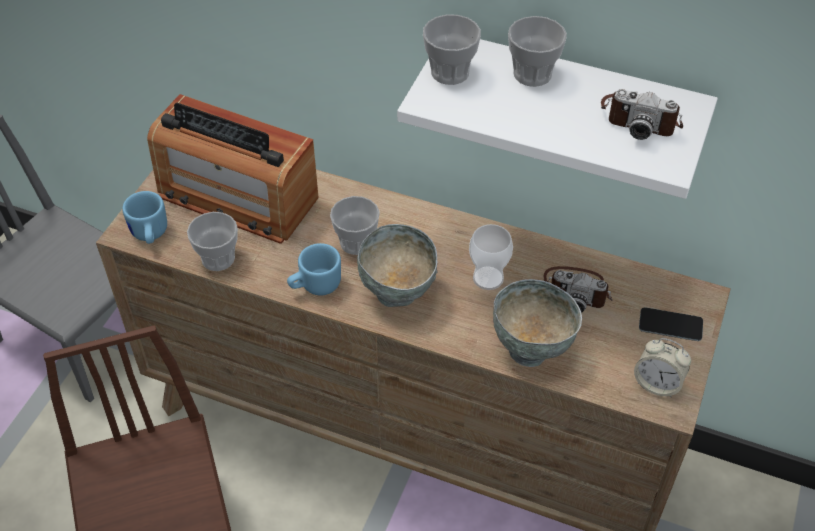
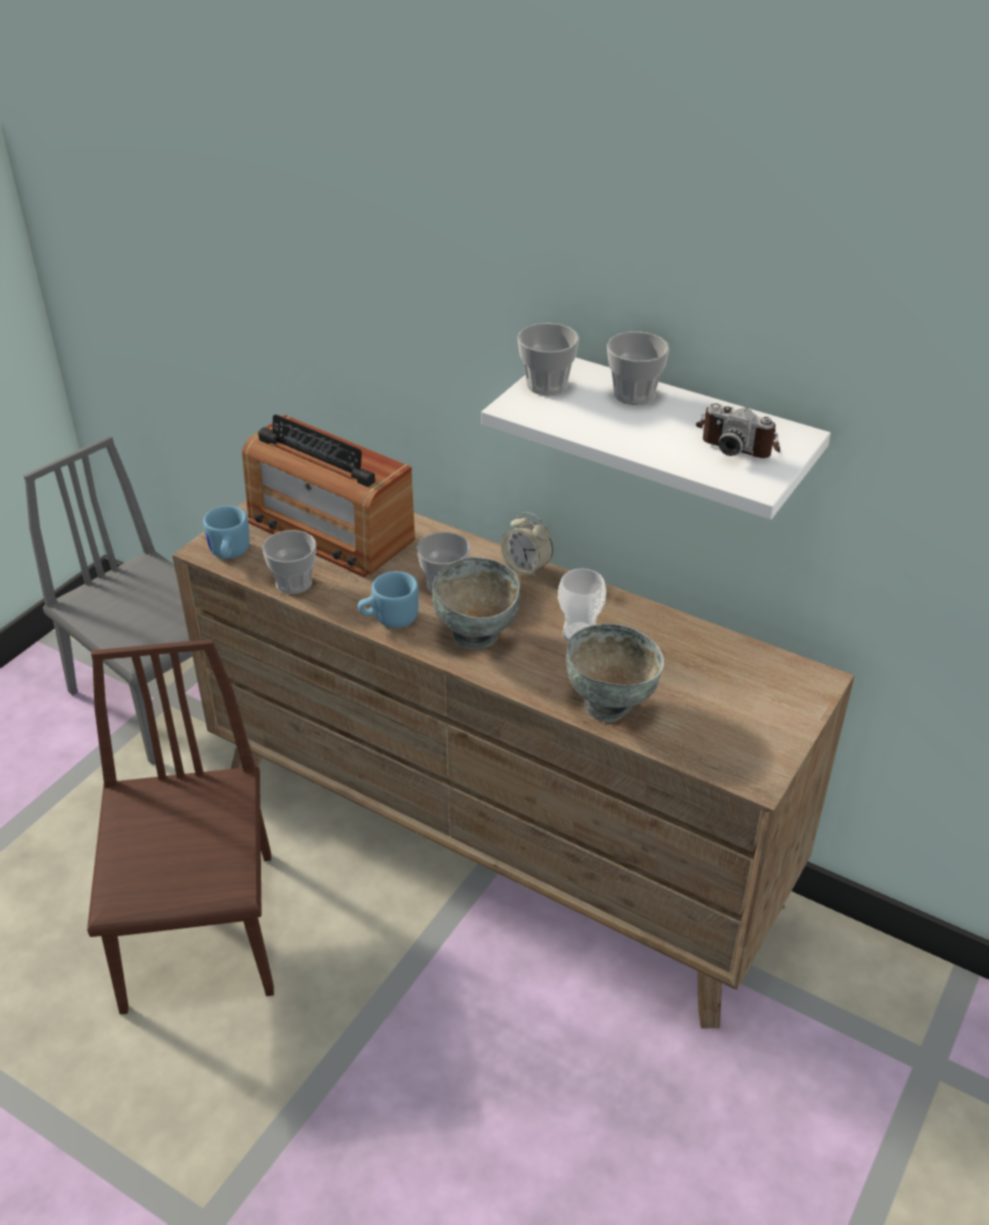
camera: 10 degrees right, 10 degrees down
camera [544,266,612,313] -> none
alarm clock [634,338,691,397] -> alarm clock moved to [501,512,553,578]
phone [639,307,703,341] -> none

